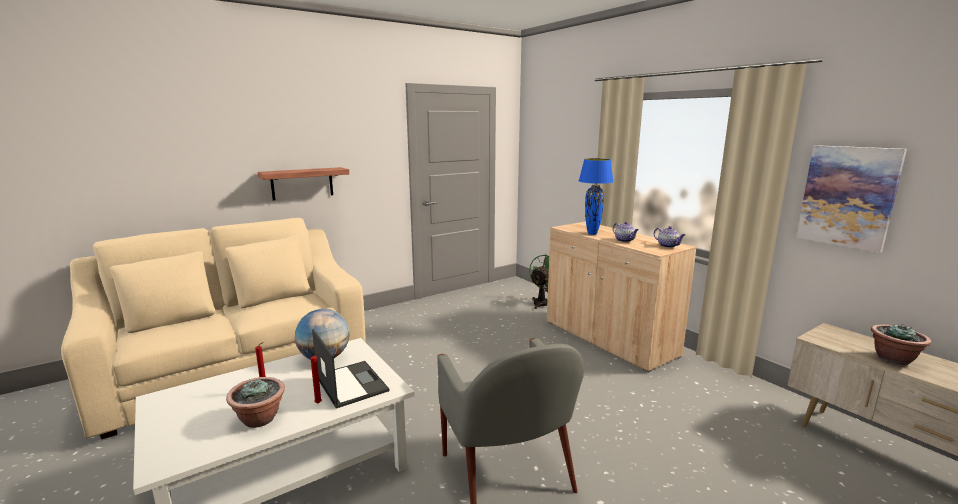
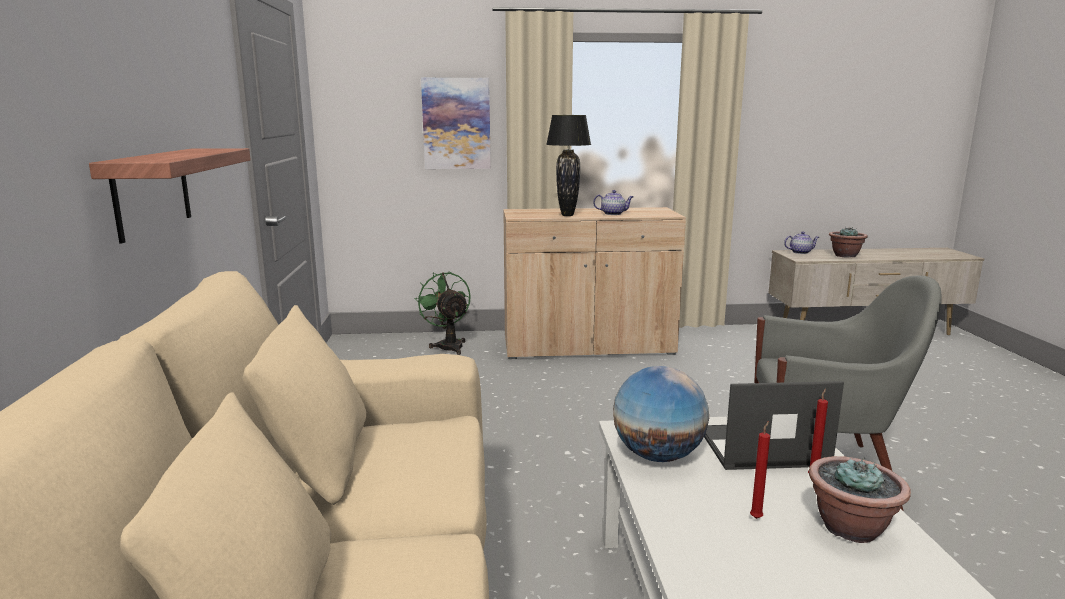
camera: 60 degrees left, 0 degrees up
blue table lamp [579,158,613,235] -> black table lamp [546,115,591,216]
teapot [654,226,685,248] -> teapot moved to [784,231,819,254]
picture [796,145,907,253] -> picture moved to [421,78,491,169]

